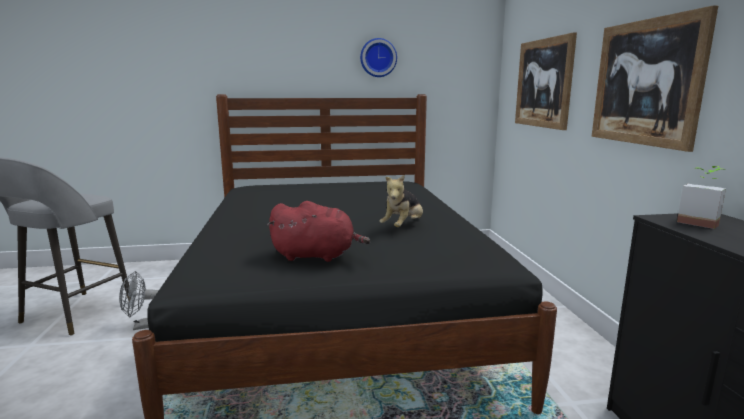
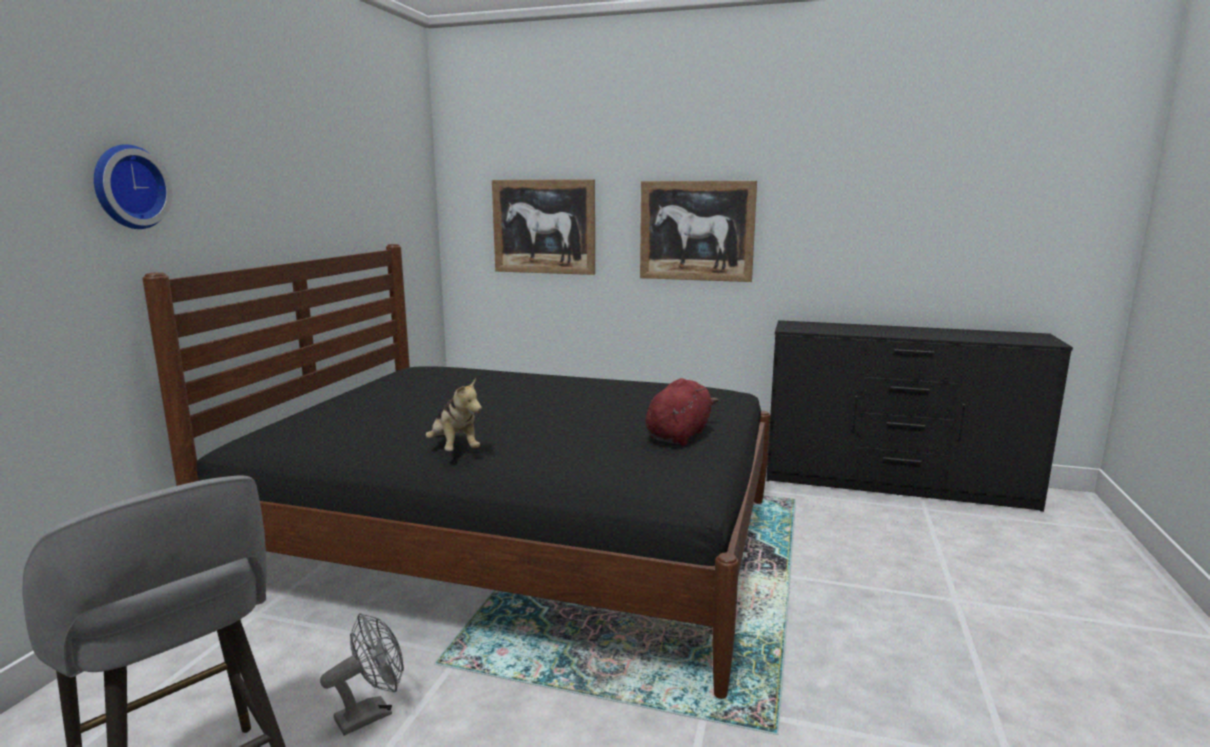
camera: 65 degrees left, 0 degrees up
grey fan [119,271,159,330] -> grey fan turned 135 degrees counterclockwise [320,613,404,736]
wall clock [360,38,397,77] -> wall clock moved to [94,144,172,229]
plush toy [379,174,423,227] -> plush toy moved to [426,378,482,451]
potted plant [677,166,726,229] -> none

